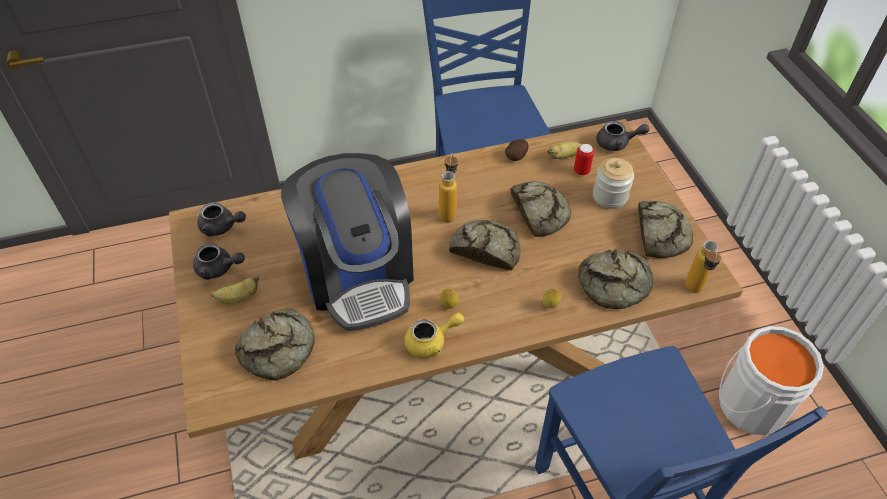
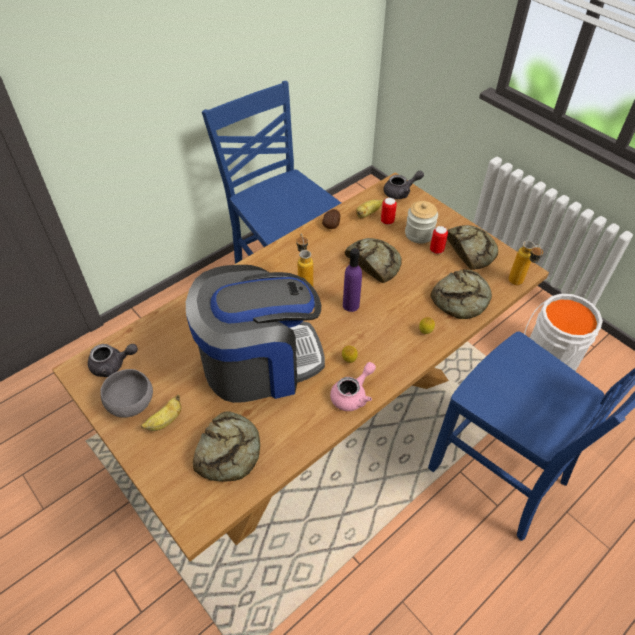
camera: 25 degrees left, 0 degrees up
grey teapot [193,243,245,280] -> grey bowl [100,369,153,418]
coffee machine [281,153,414,331] -> coffee machine turned 60 degrees counterclockwise [186,265,325,403]
yellow teapot [404,313,464,358] -> pink teapot [330,362,376,411]
bread [449,220,520,270] -> purple bottle [343,248,362,312]
none -> can [430,226,448,254]

